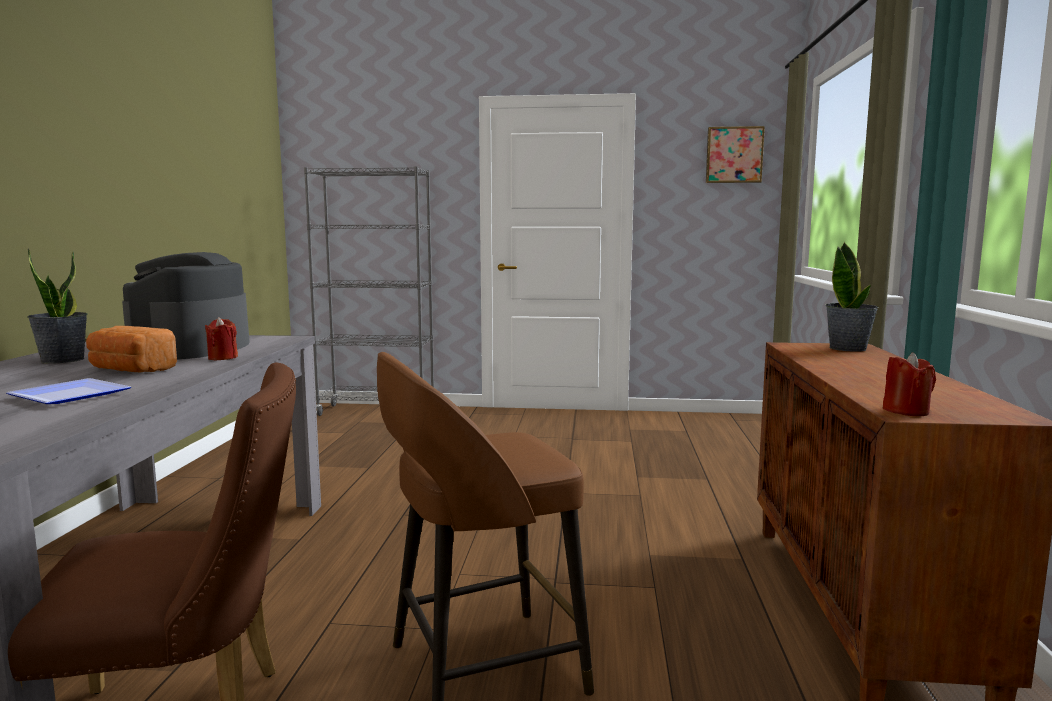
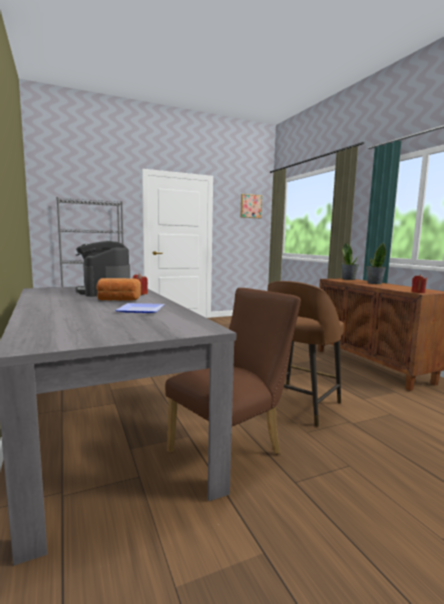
camera: 30 degrees left, 0 degrees up
potted plant [27,248,88,364] -> potted plant moved to [366,243,386,284]

